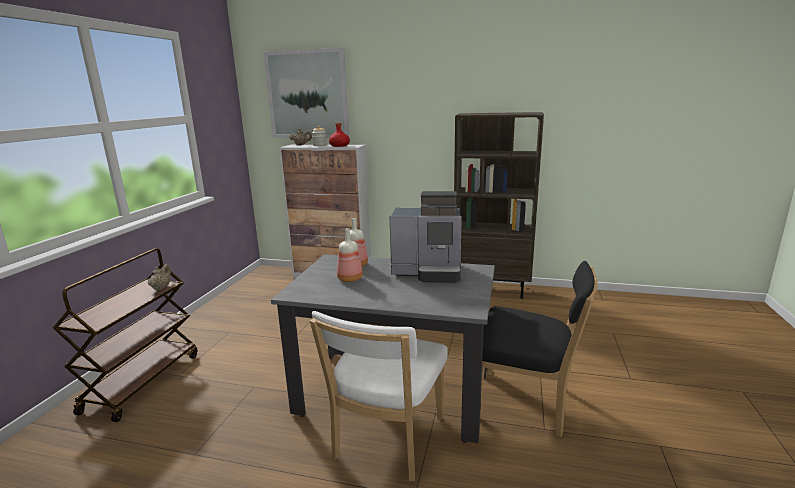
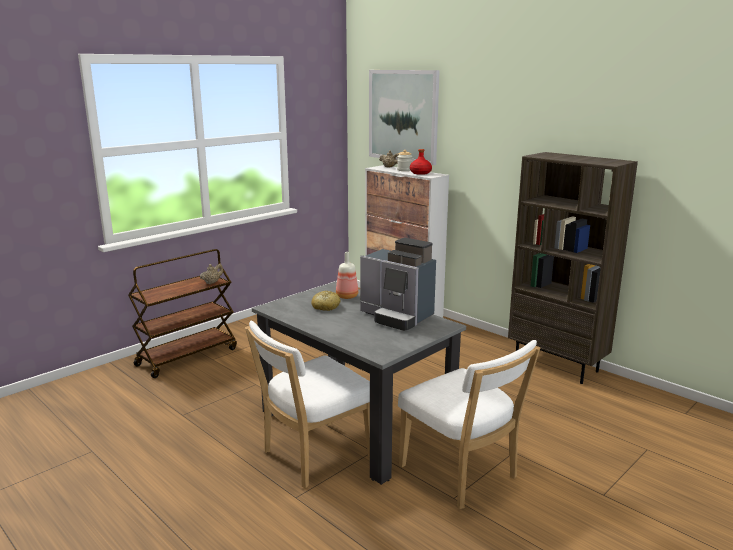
camera: 30 degrees right, 0 degrees up
bottle [337,228,363,282] -> bread [311,291,340,311]
black chair [481,261,598,437] -> white chair [398,340,540,509]

